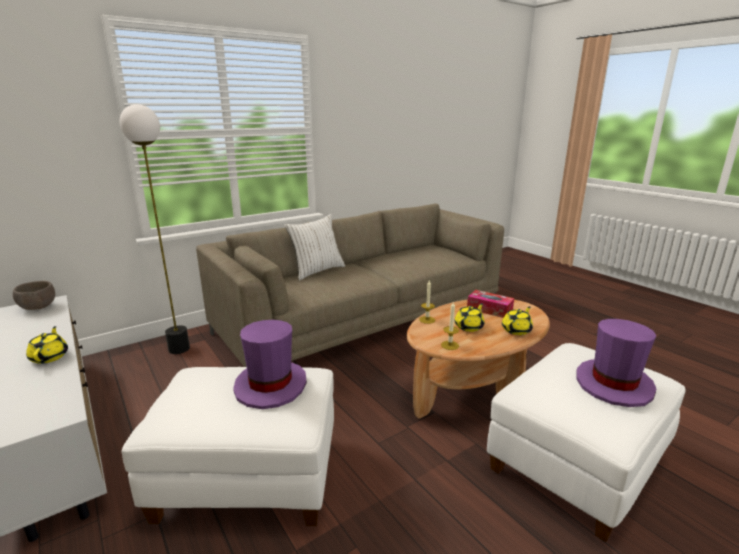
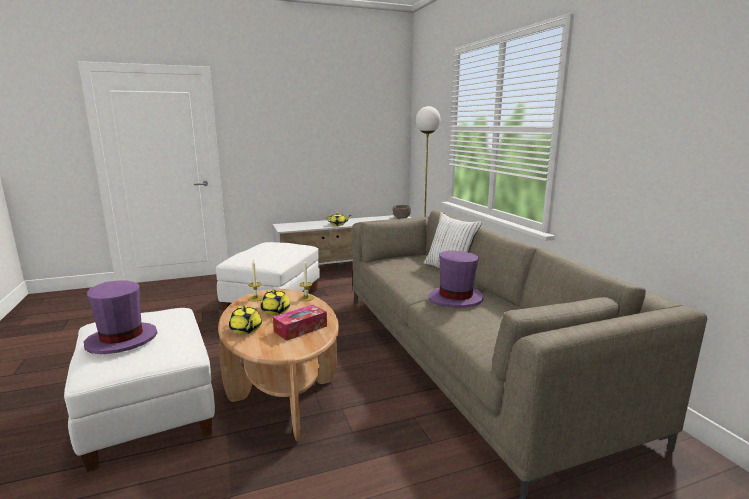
camera: 105 degrees right, 5 degrees down
purple hat [233,320,307,409] -> purple hat moved to [428,251,483,308]

